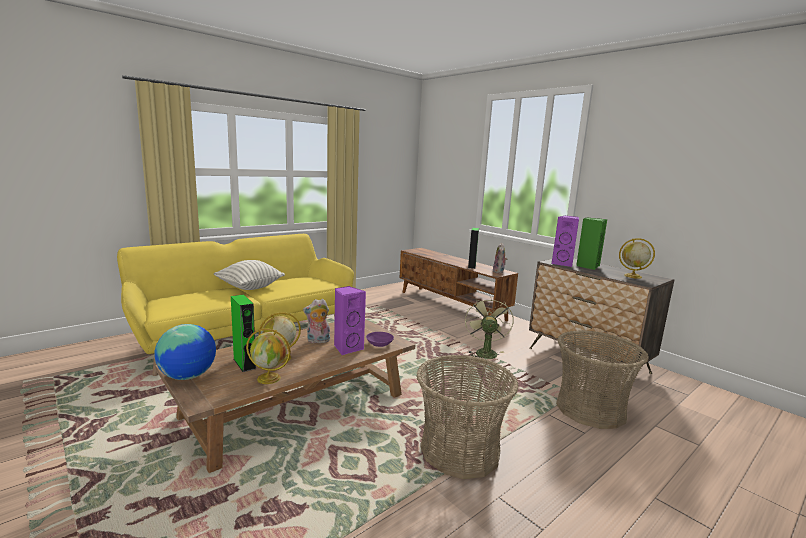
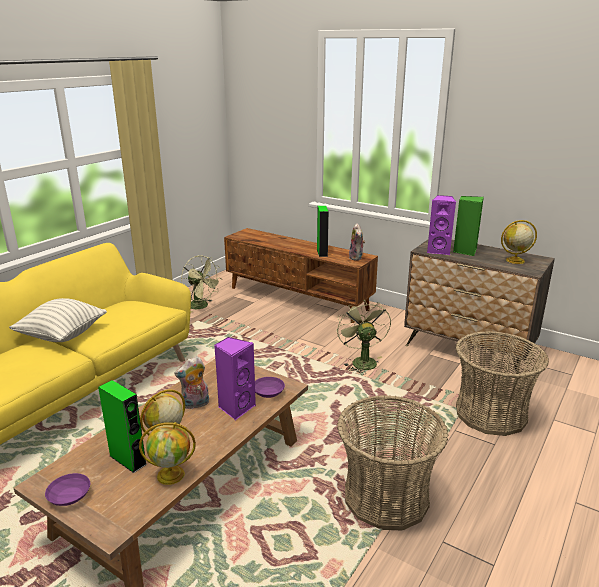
camera: 15 degrees left, 10 degrees up
globe [154,324,216,380] -> purple bowl [45,473,90,506]
none -> green fan [181,255,221,313]

